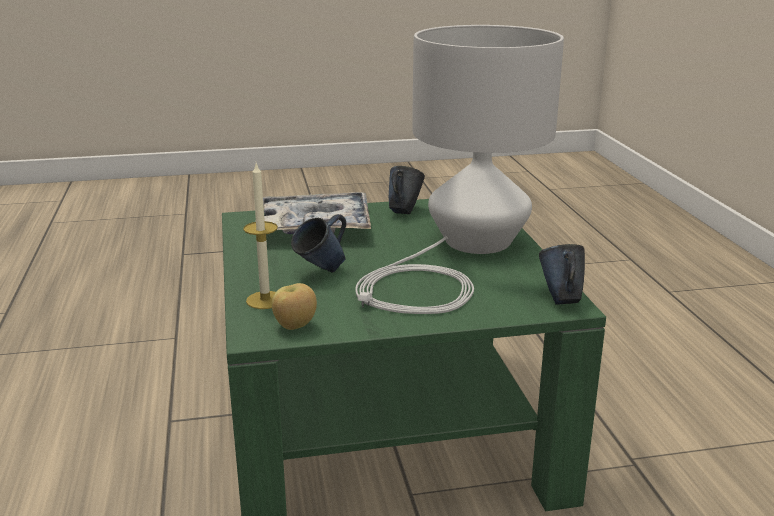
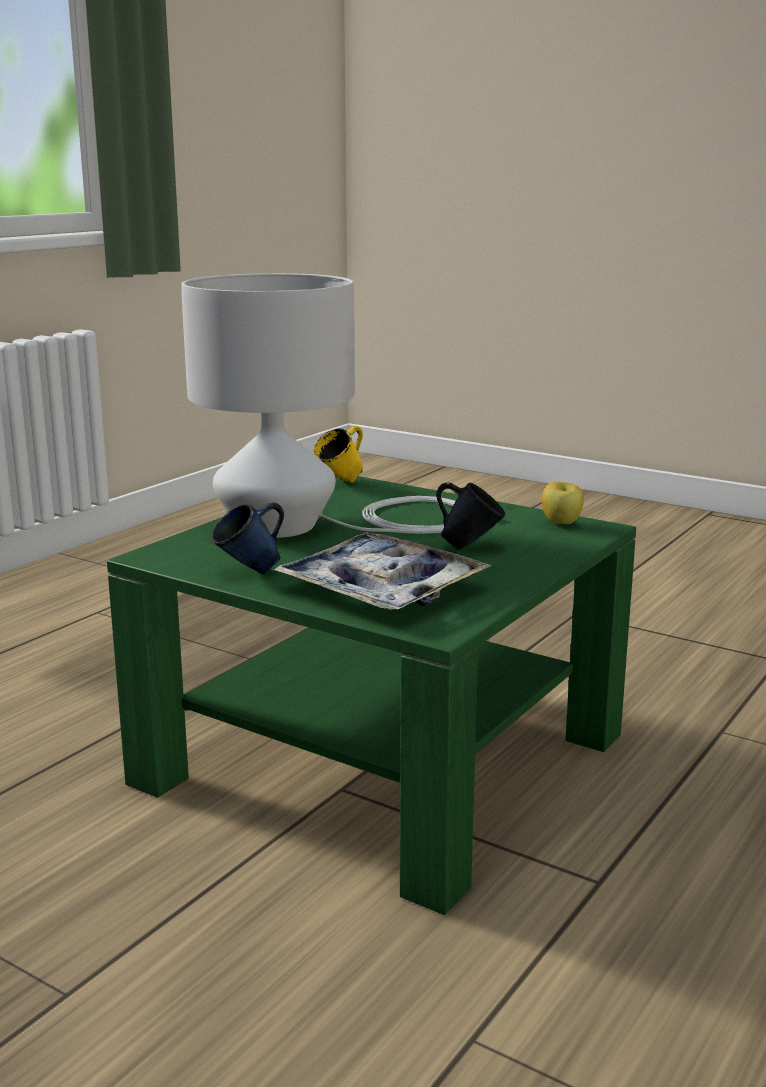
camera: 135 degrees left, 5 degrees down
candle [243,163,278,309] -> none
blue mug [539,244,585,305] -> yellow mug [314,426,363,483]

